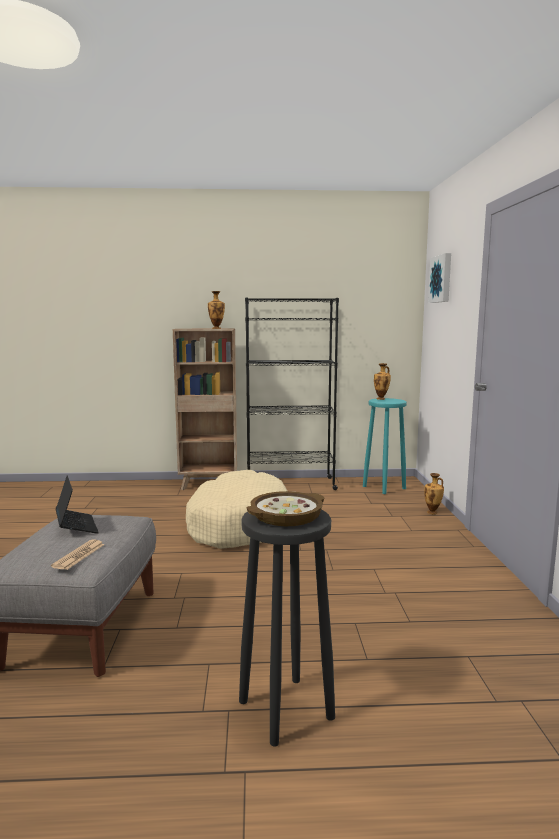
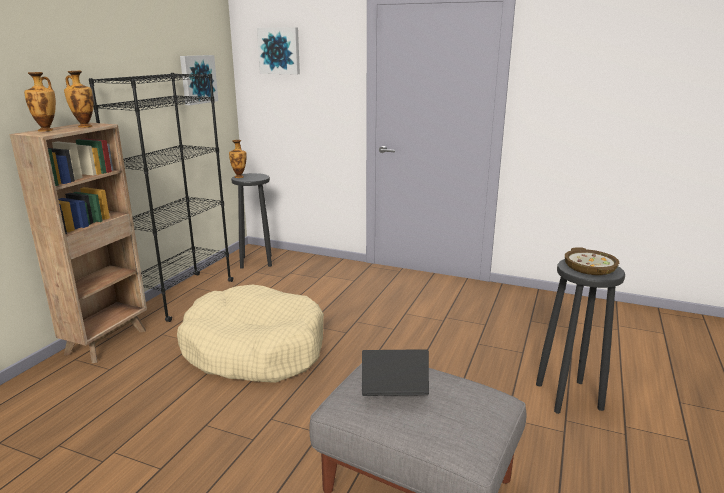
camera: 65 degrees left, 10 degrees up
newspaper [51,540,105,570] -> none
turquoise stool [363,398,407,494] -> black stool [231,173,272,269]
vase [424,473,444,514] -> vase moved to [24,72,56,132]
none -> picture [180,55,218,105]

